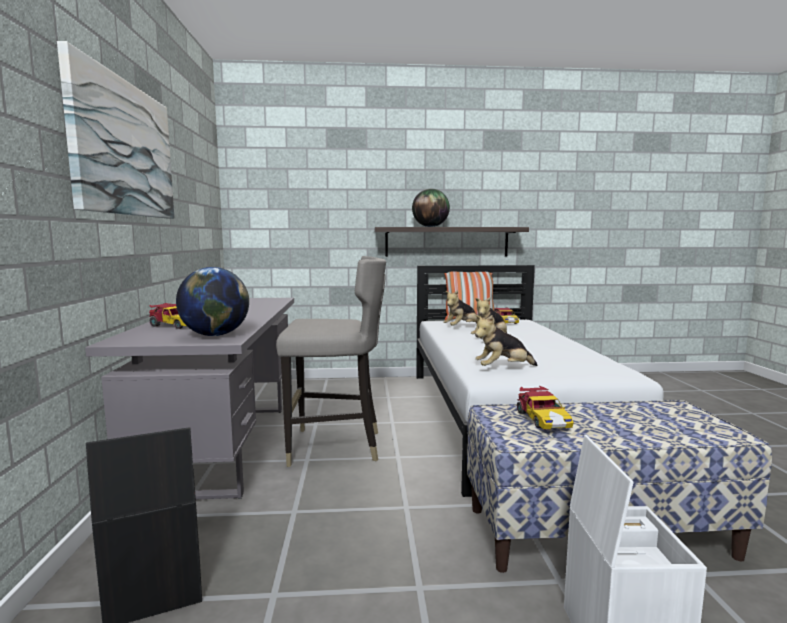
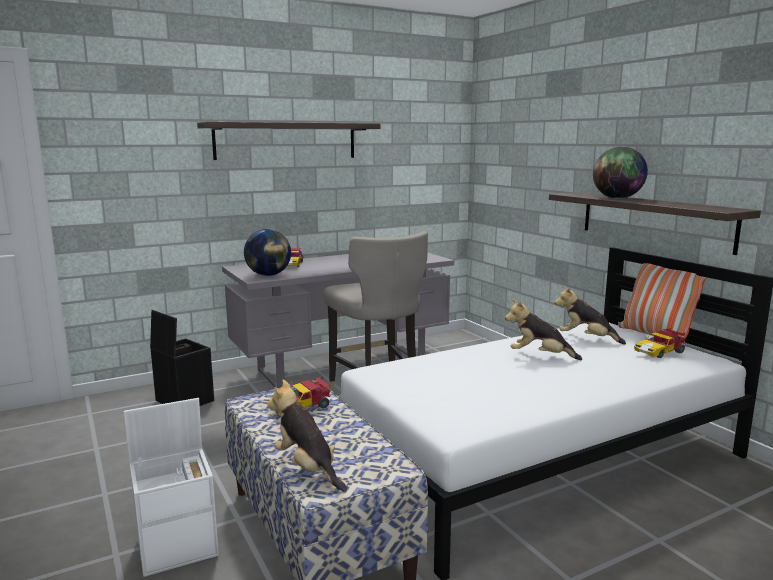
camera: 65 degrees right, 5 degrees up
picture [57,41,174,219] -> shelf [197,122,380,160]
plush toy [475,315,537,366] -> plush toy moved to [267,379,347,491]

